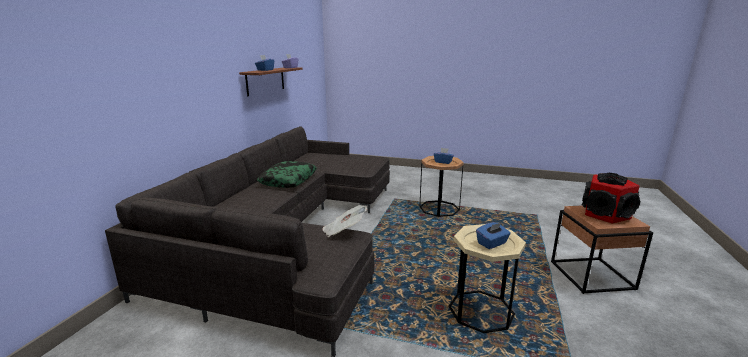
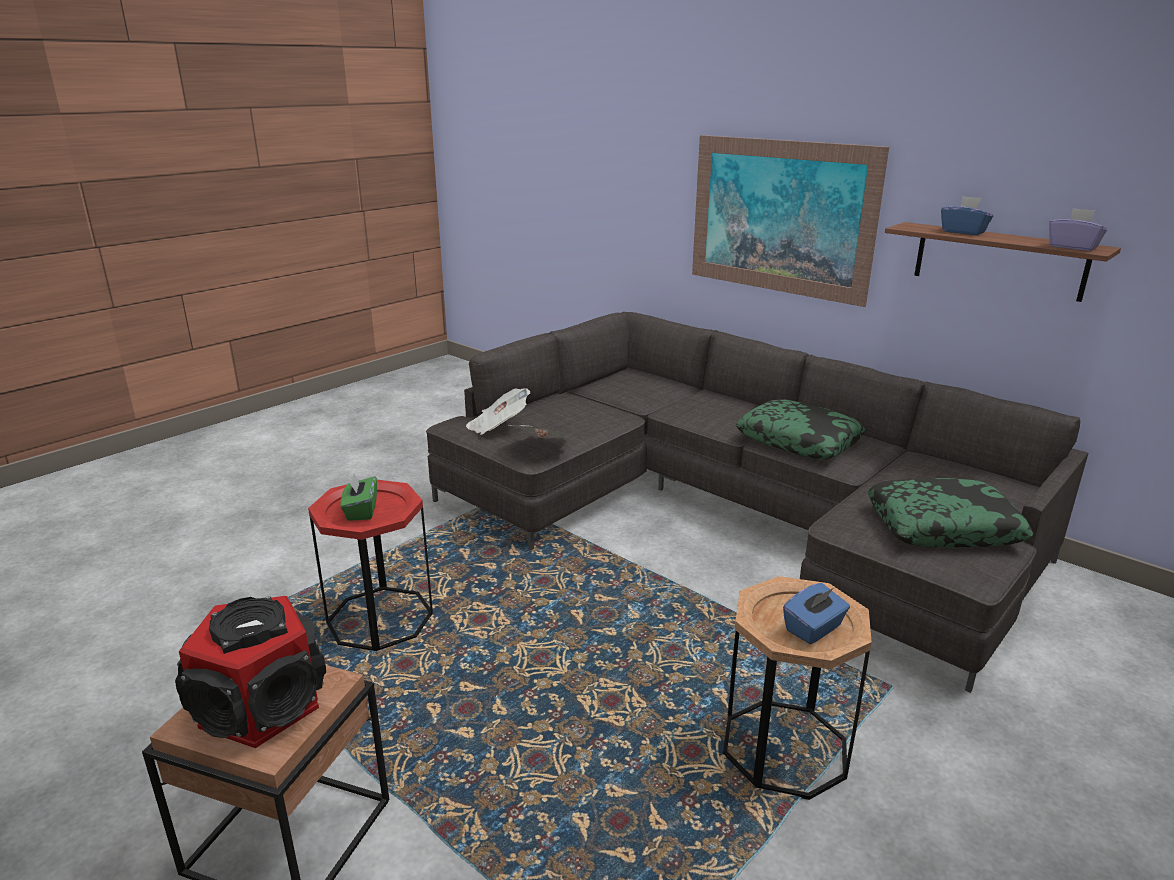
camera: 115 degrees right, 5 degrees up
beige side table [448,224,526,333] -> red side table [308,480,433,651]
blue tissue box [476,222,511,249] -> green tissue box [340,473,377,521]
none -> newspaper [466,388,530,435]
none -> picture [692,135,889,307]
none -> pillow [867,478,1033,548]

